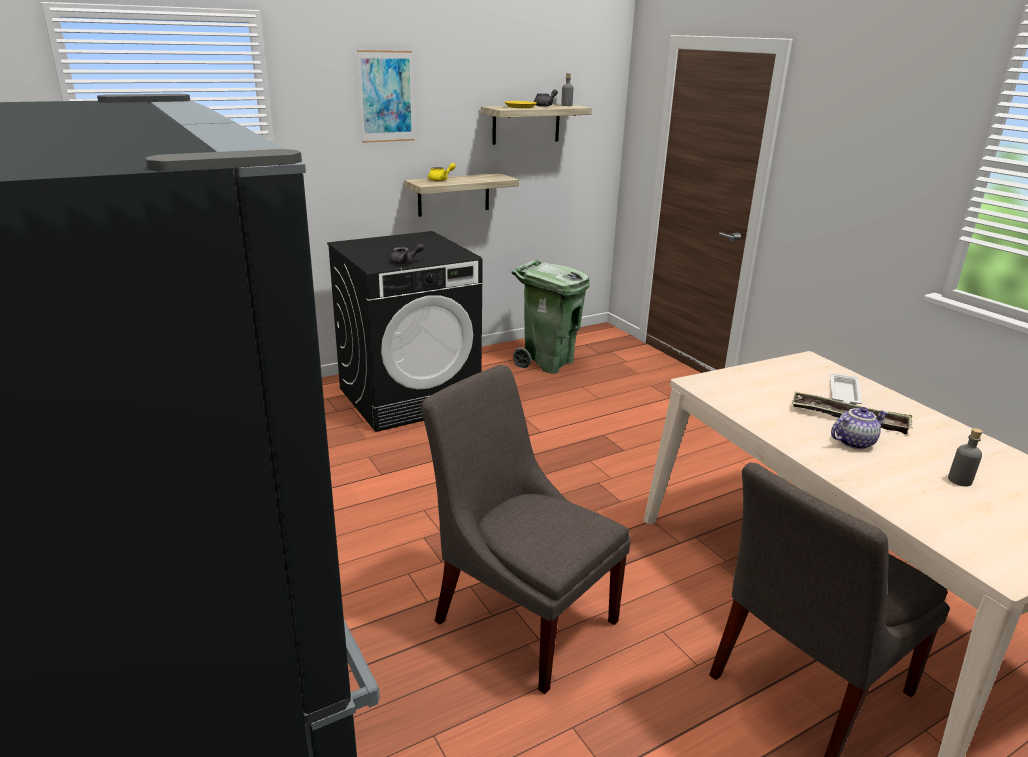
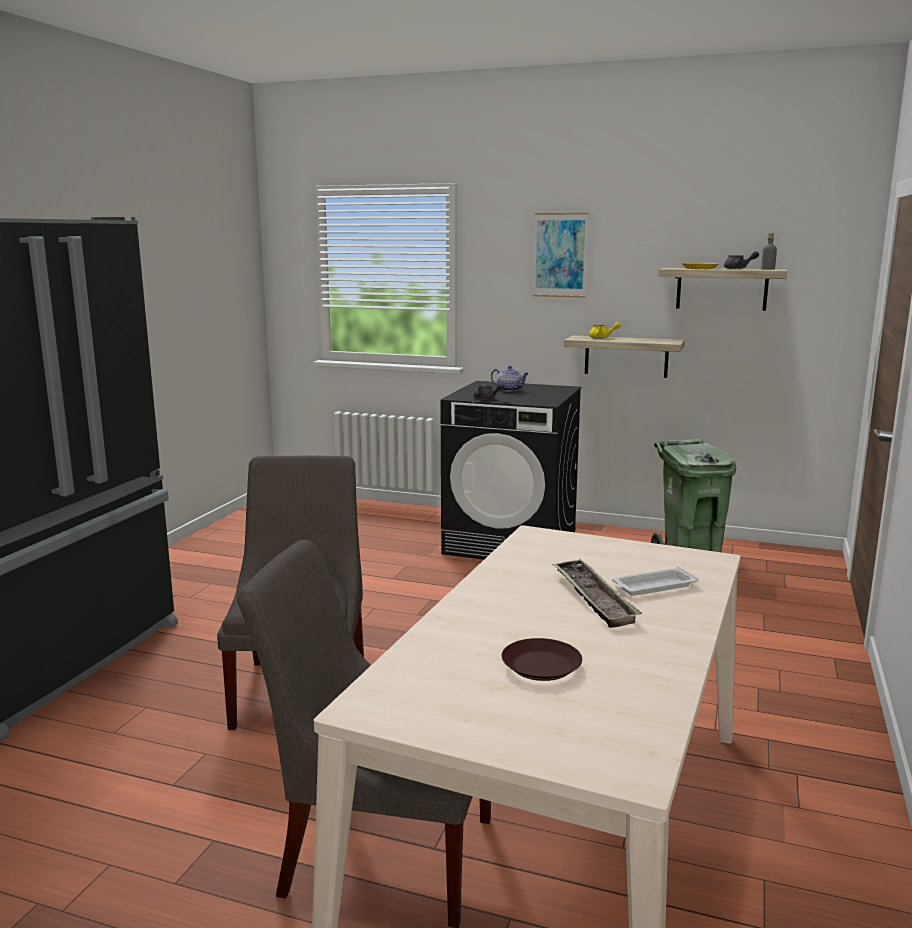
camera: 50 degrees right, 10 degrees down
teapot [831,407,888,449] -> teapot moved to [491,366,529,392]
grey bottle [948,428,983,486] -> brown plate [502,638,582,681]

